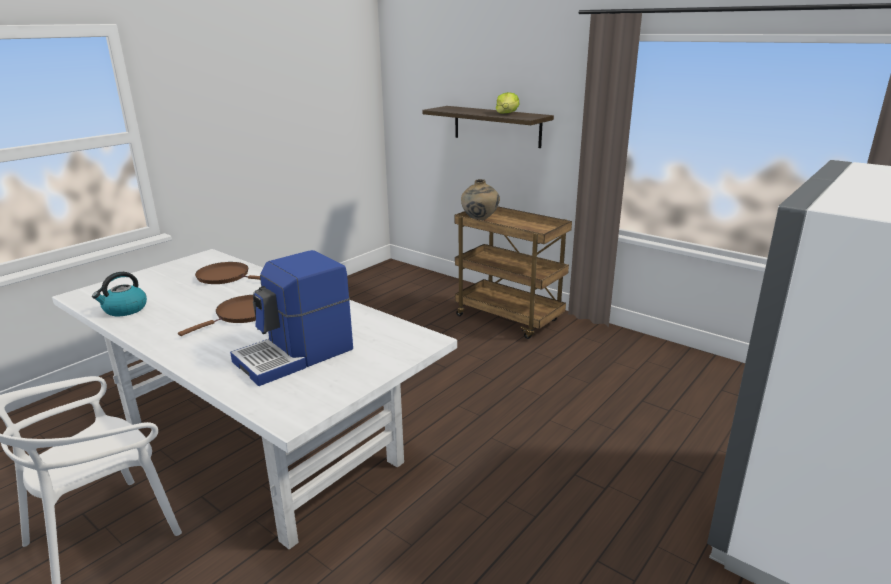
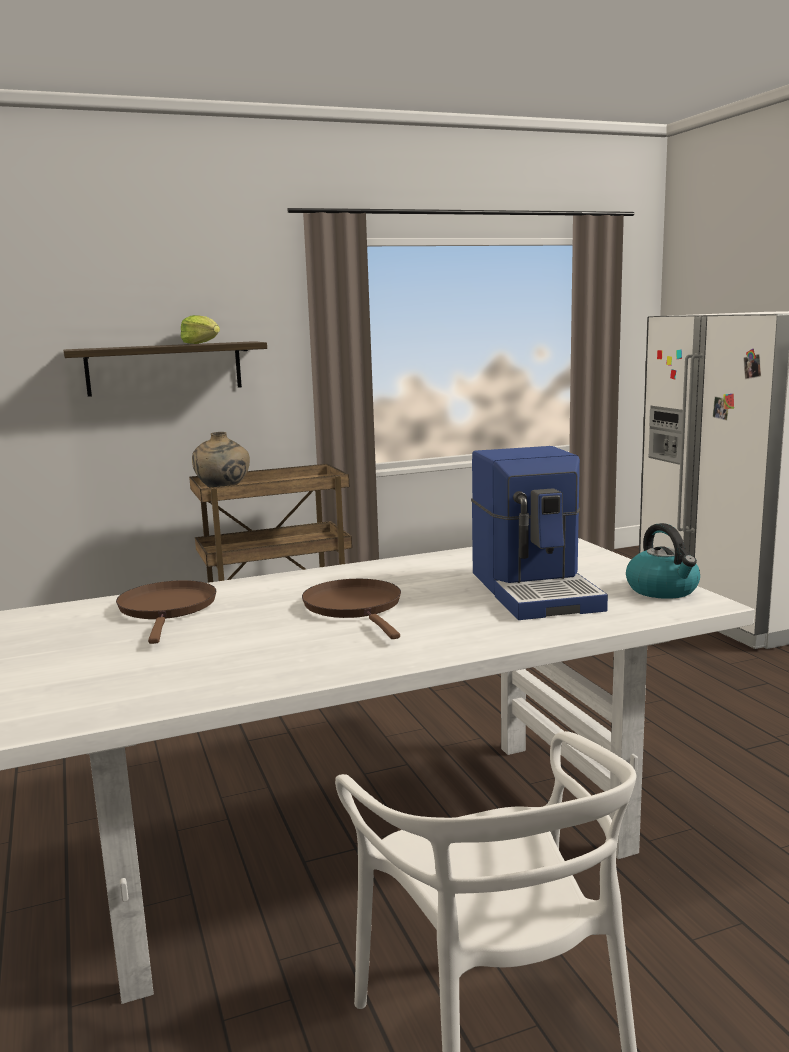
camera: 60 degrees left, 10 degrees down
kettle [92,272,147,316] -> kettle moved to [626,523,700,599]
brown frying pan [195,262,260,284] -> brown frying pan turned 120 degrees clockwise [116,580,216,644]

